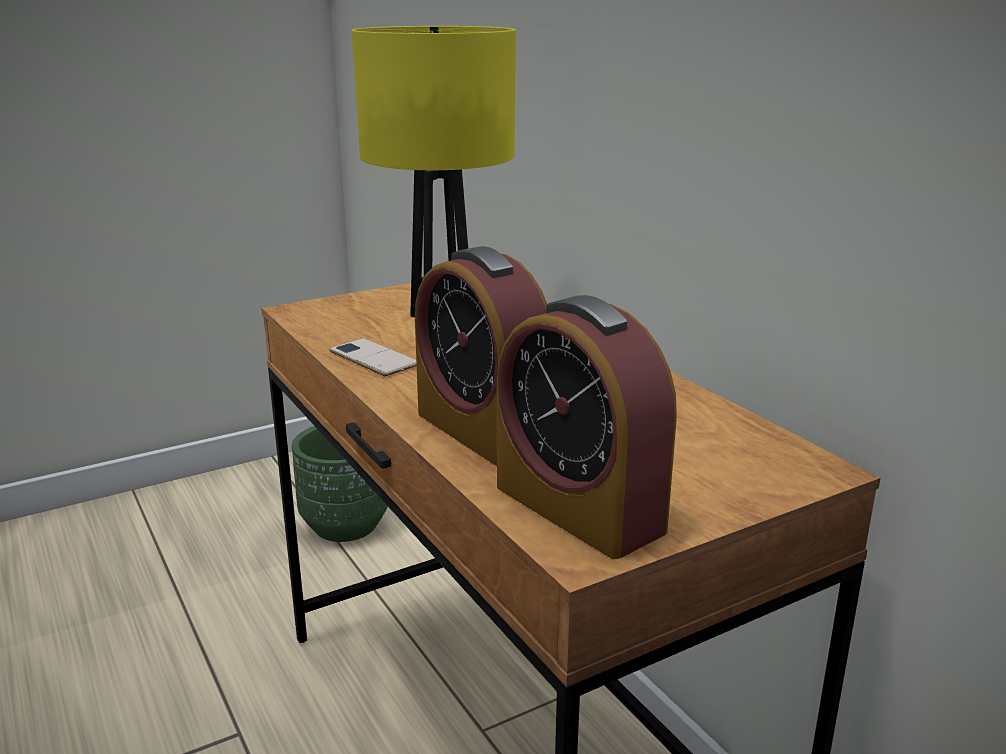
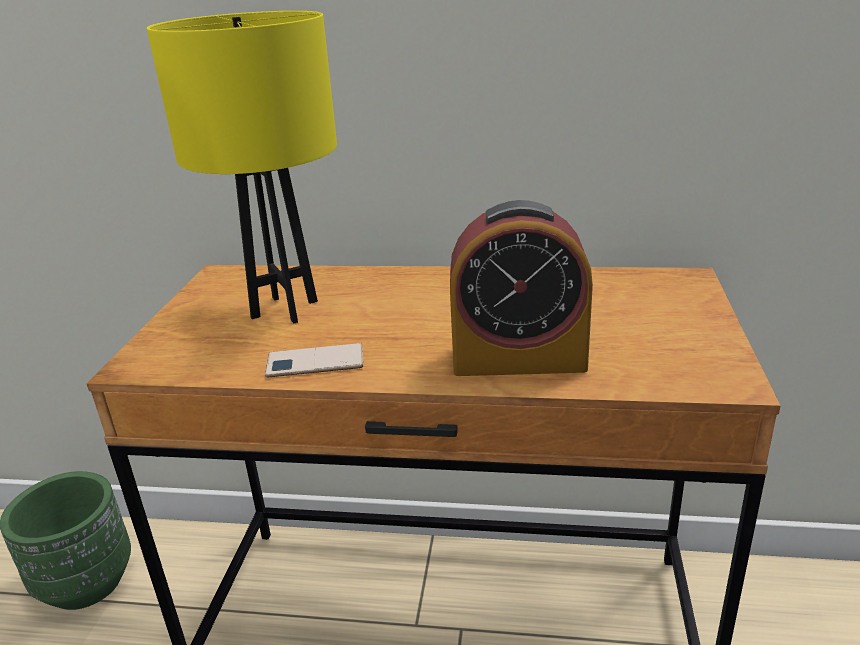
camera: 50 degrees left, 5 degrees up
alarm clock [497,295,677,559] -> none

